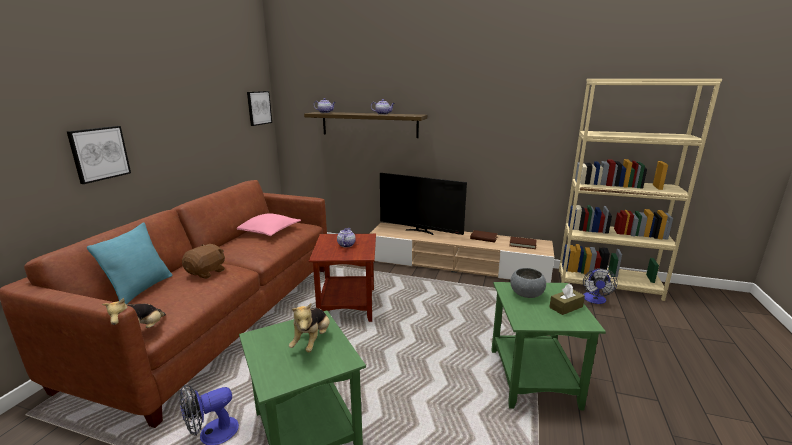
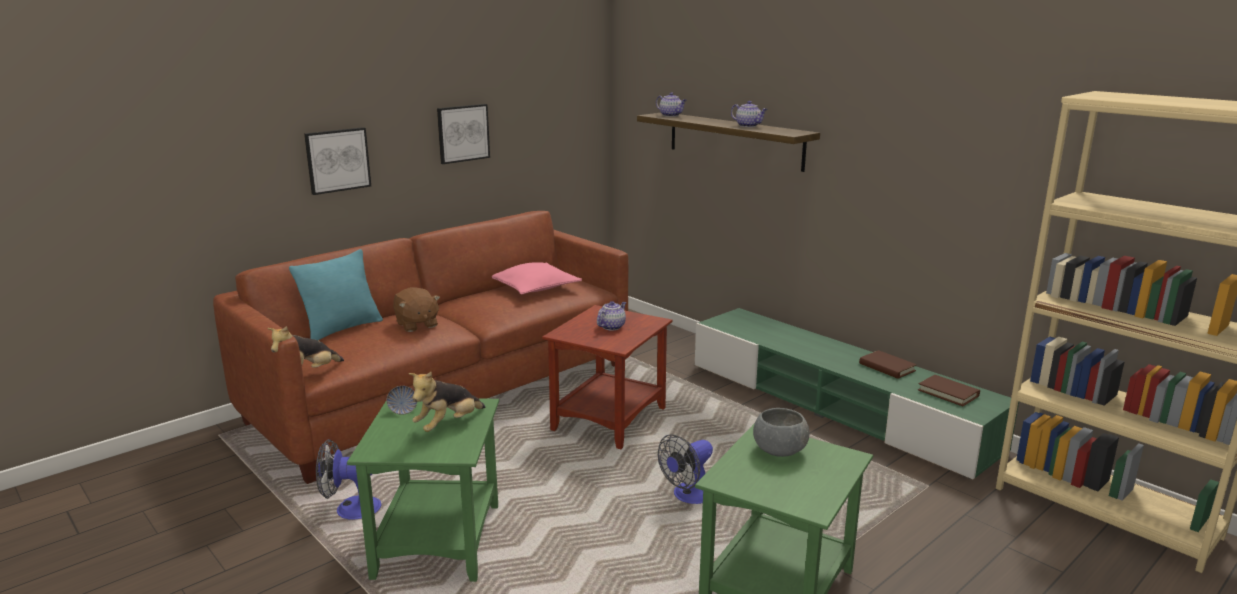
camera: 30 degrees right, 0 degrees up
brown plush toy [182,244,225,279] -> brown plush toy turned 90 degrees clockwise [393,287,440,332]
picture [247,91,272,126] -> picture moved to [437,104,490,164]
beige tv stand [369,223,554,283] -> green tv stand [695,308,1019,479]
television [380,173,467,235] -> none
brown tissue box [549,284,585,315] -> none
fan [583,268,618,304] -> fan moved to [658,434,713,504]
none -> bowl [387,386,417,415]

